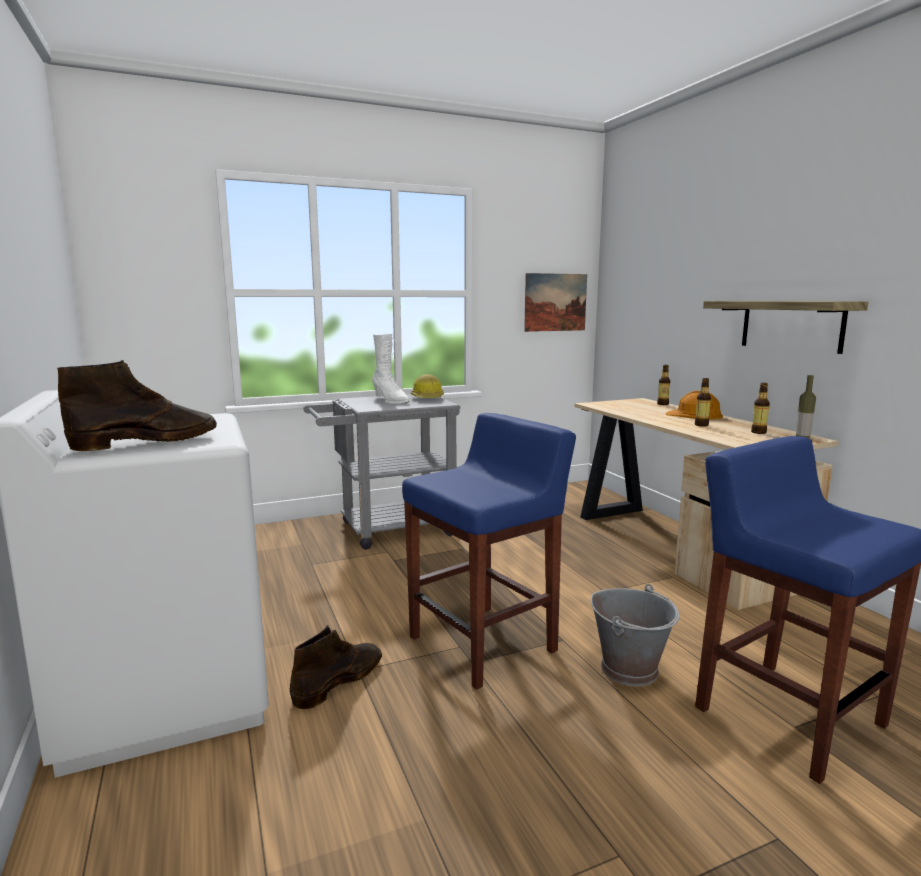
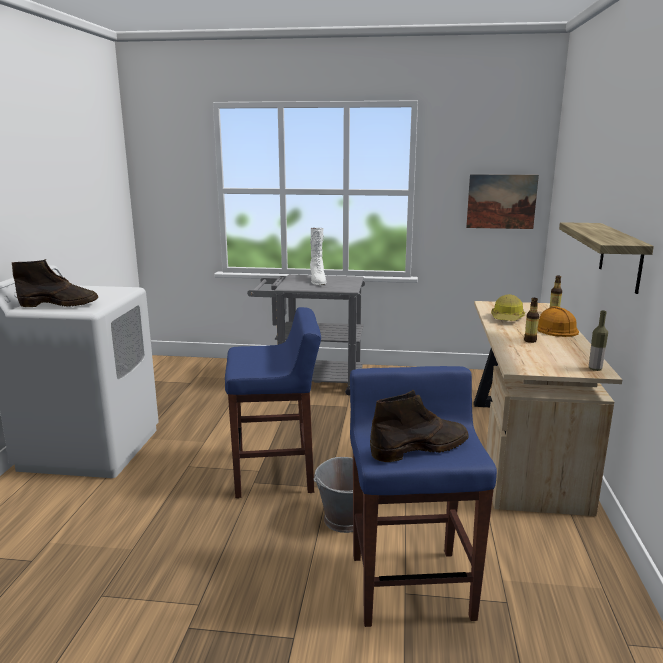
camera: 30 degrees right, 5 degrees up
brown boot [290,625,382,709] -> brown boot moved to [370,390,469,462]
hard hat [411,374,444,398] -> hard hat moved to [491,294,525,321]
bottle [751,383,770,434] -> none

